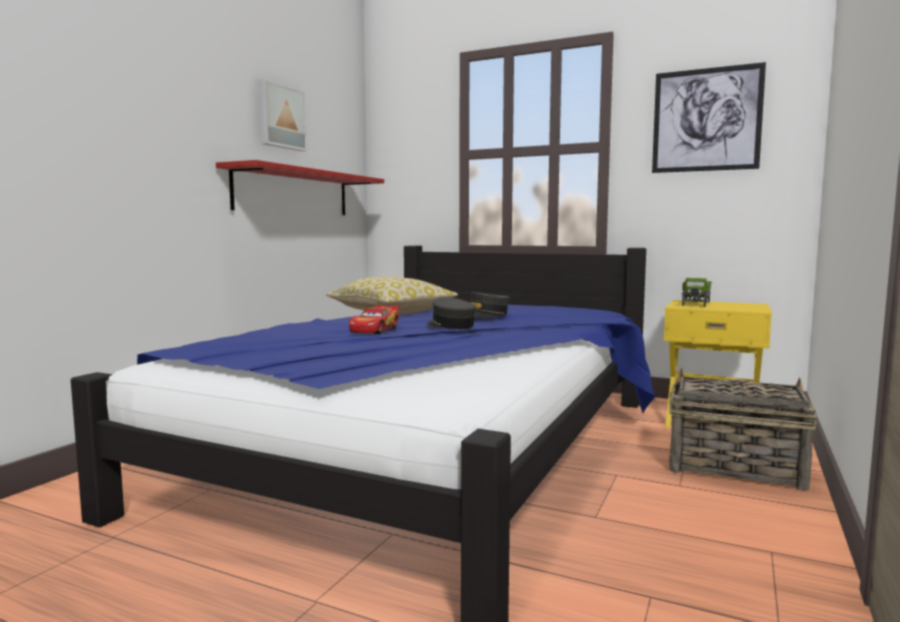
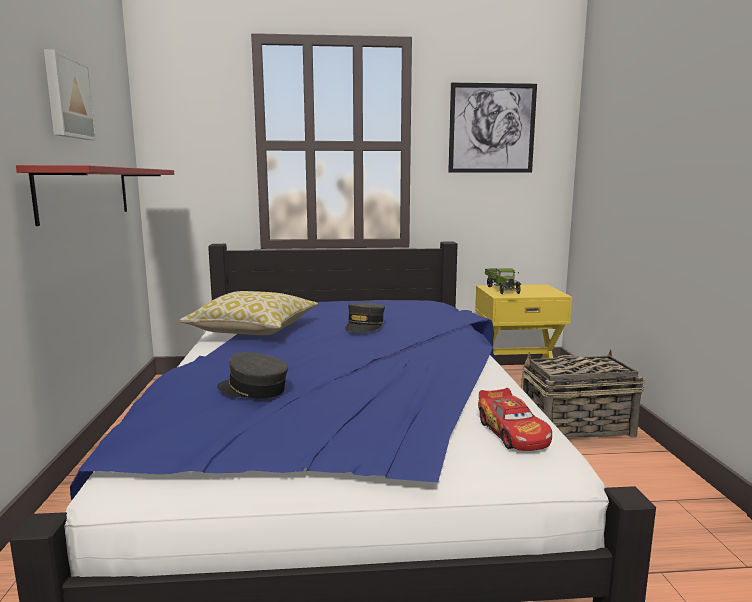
camera: 30 degrees left, 5 degrees up
toy car [349,305,399,334] -> toy car moved to [478,388,552,451]
grey cap [427,297,477,329] -> grey cap moved to [217,352,288,399]

